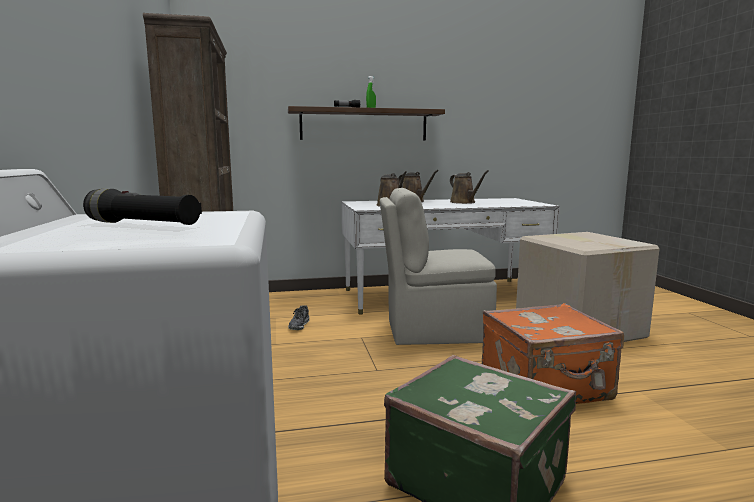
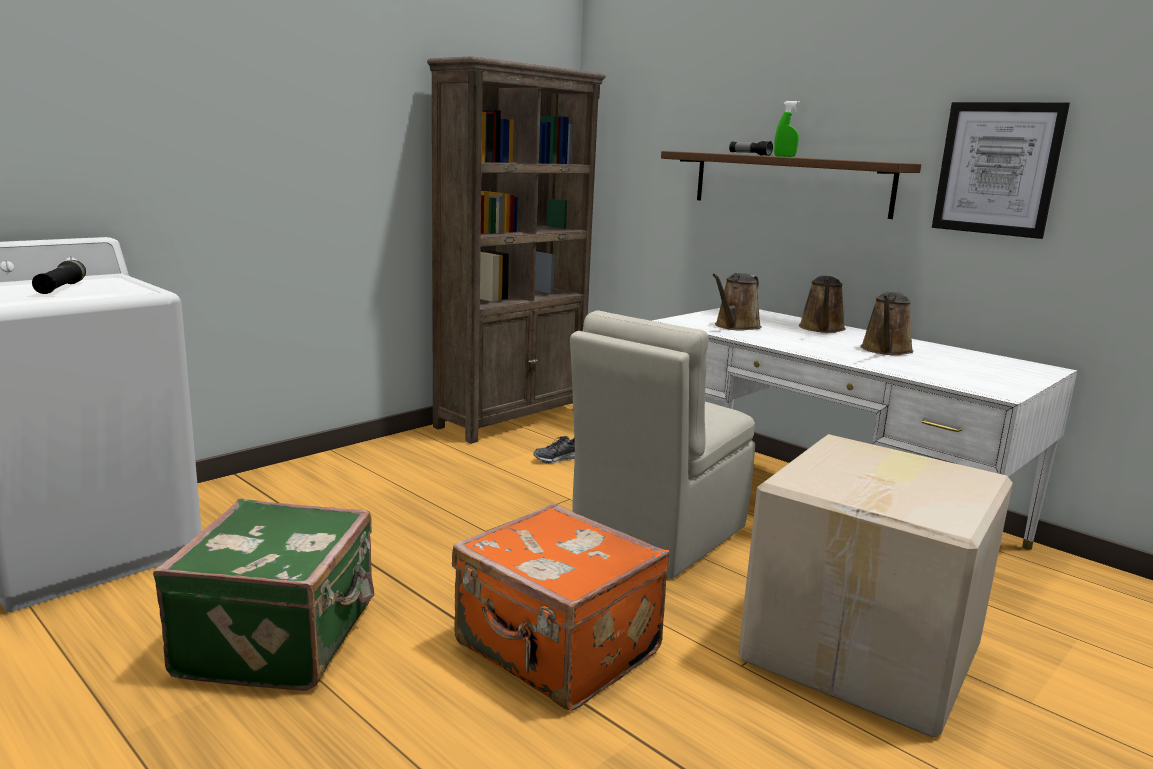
camera: 55 degrees right, 5 degrees up
beige chair [380,188,497,345] -> beige chair turned 105 degrees counterclockwise [570,310,755,579]
none -> picture [932,102,1070,239]

